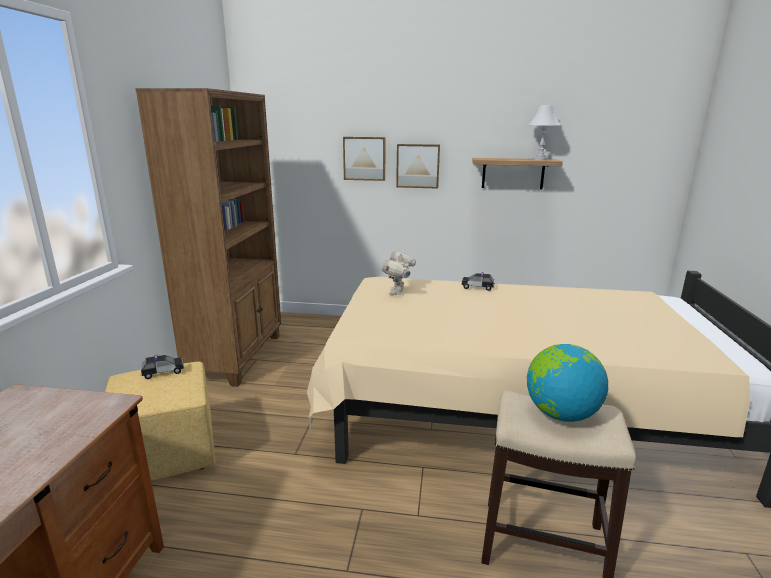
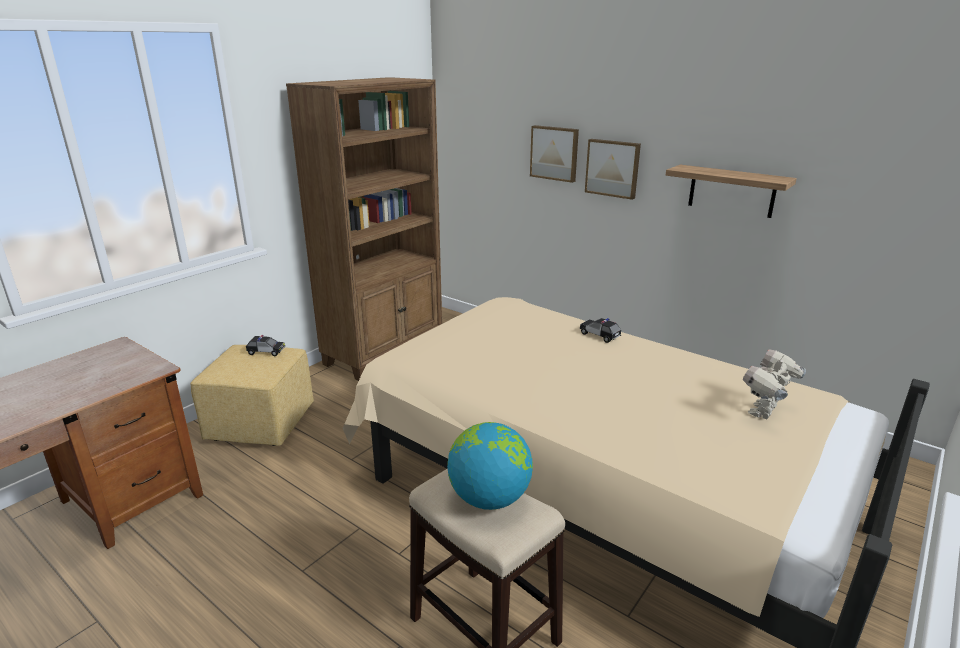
camera: 30 degrees right, 5 degrees up
toy robot [382,250,416,295] -> toy robot moved to [743,349,806,419]
white table lamp [528,105,561,160] -> none

